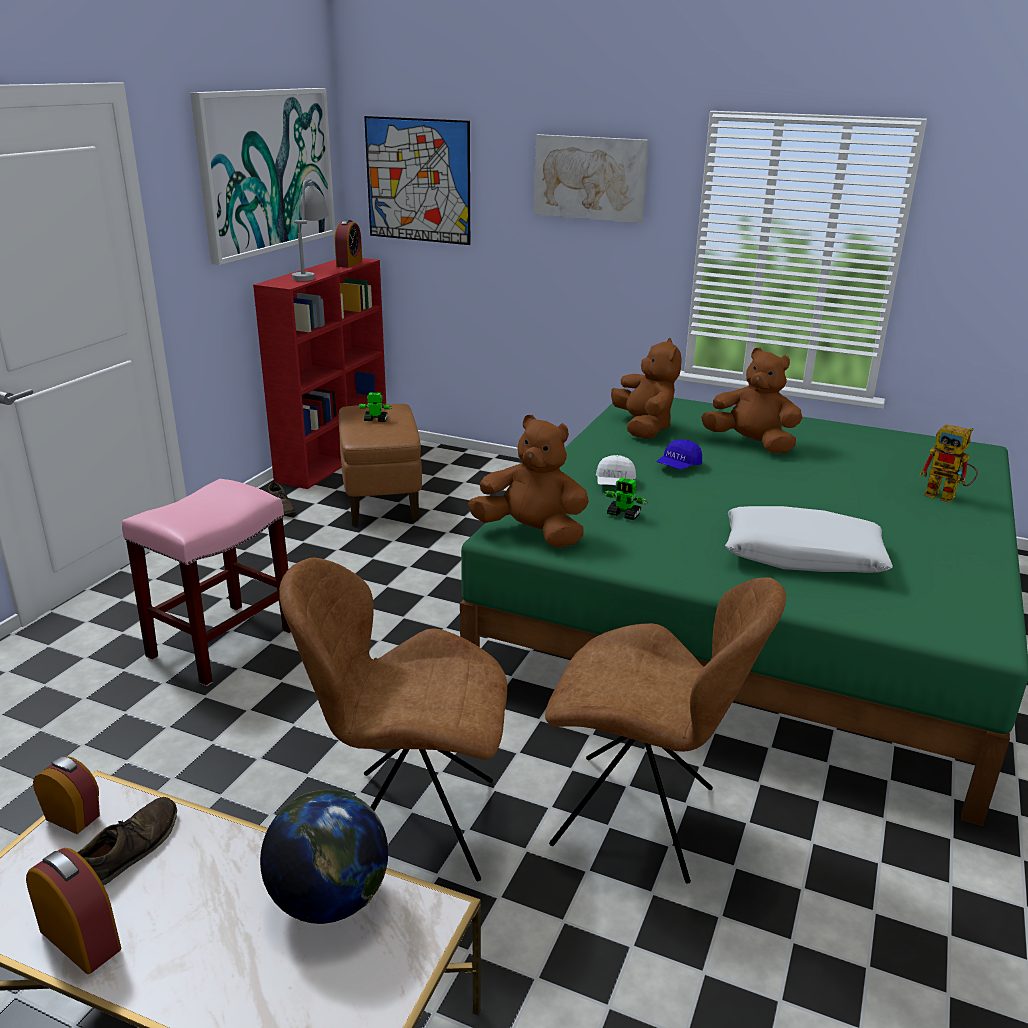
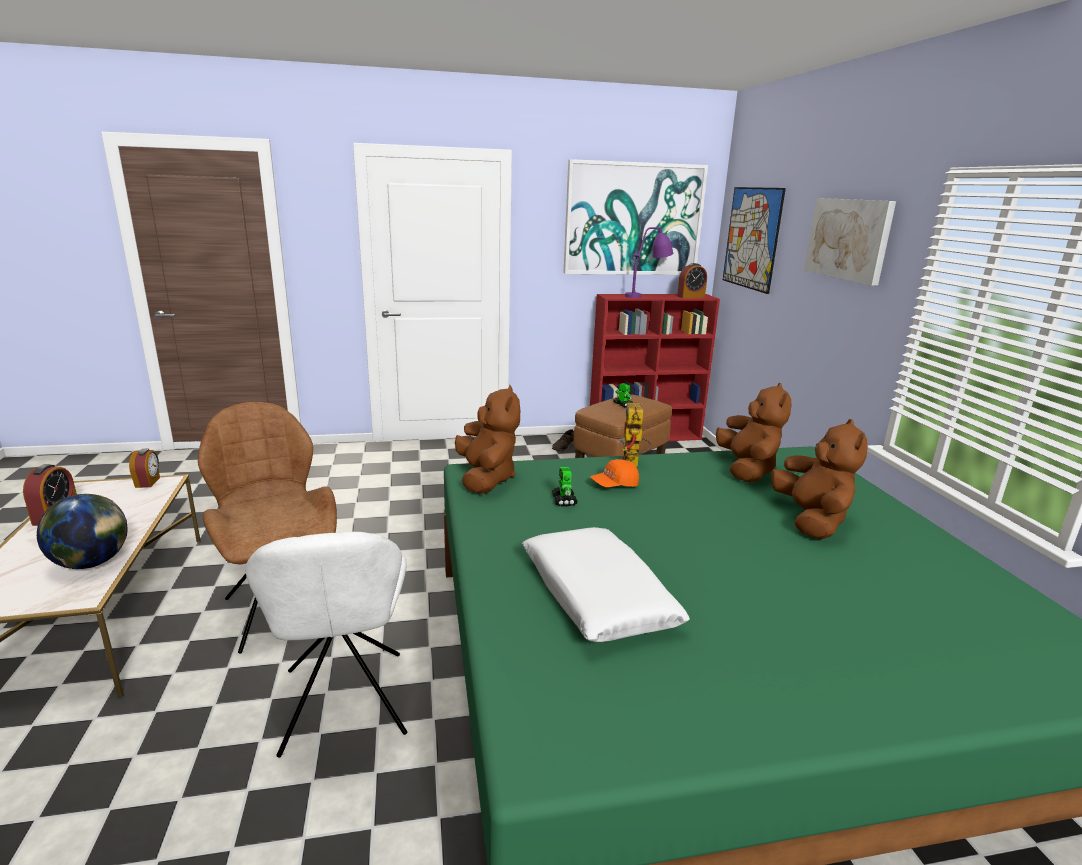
camera: 55 degrees right, 5 degrees down
brown shoe [77,797,177,885] -> none
pink stool [122,479,291,686] -> none
grey table lamp [292,178,329,281] -> purple table lamp [625,227,673,298]
brown chair [545,577,786,884] -> white chair [245,532,407,758]
white cap [596,455,636,485] -> orange cap [590,459,639,487]
brown plush toy [611,338,682,439] -> brown plush toy turned 45 degrees counterclockwise [716,383,792,483]
blue cap [656,439,702,470] -> none
toy robot [919,424,978,503] -> toy robot moved to [620,402,651,466]

